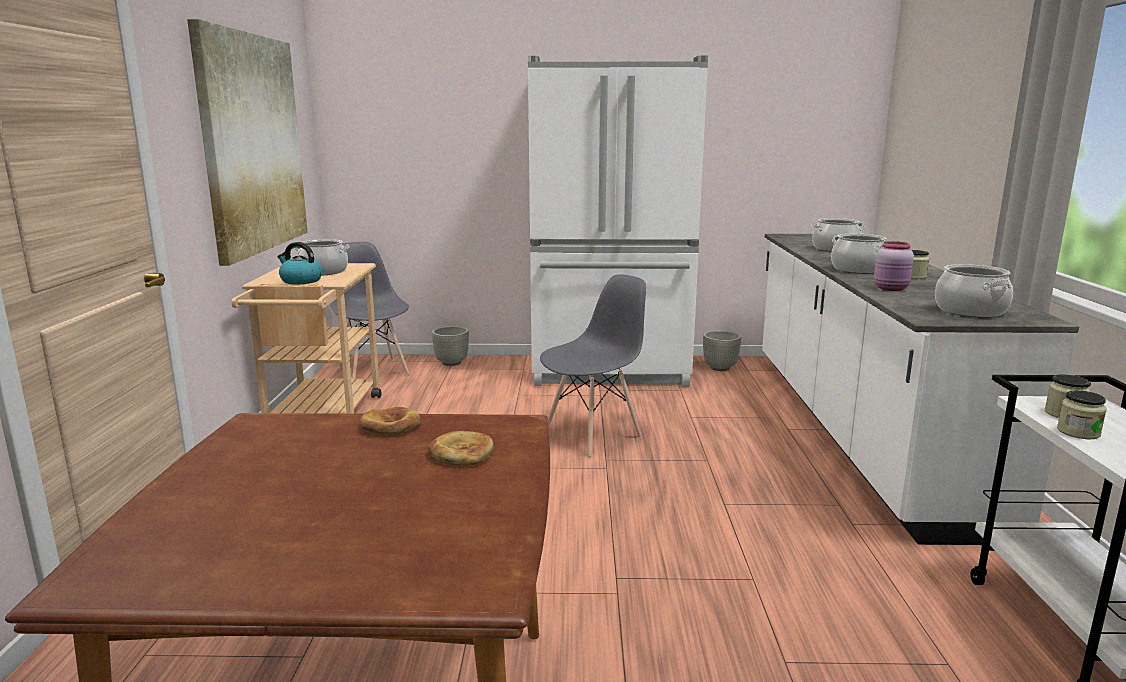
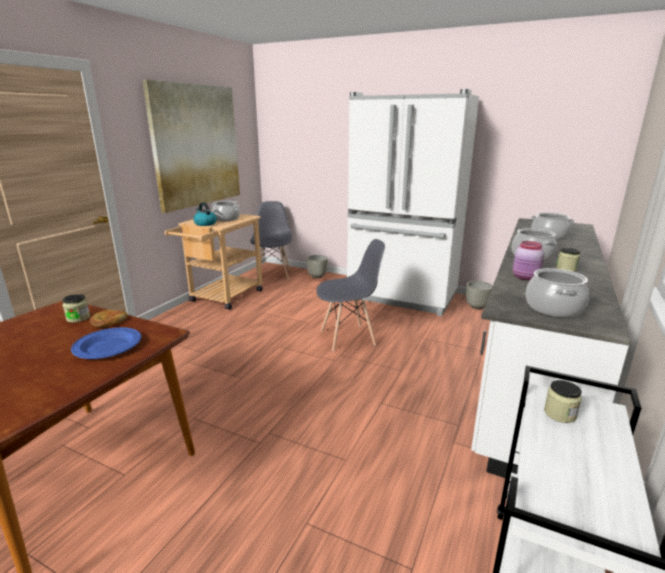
camera: 25 degrees right, 5 degrees up
bread [428,431,494,466] -> blue plate [71,327,142,359]
jar [1057,390,1107,439] -> jar moved to [62,294,90,323]

